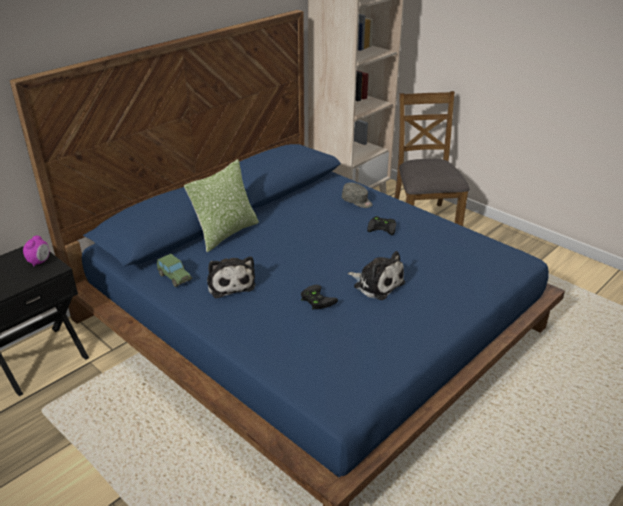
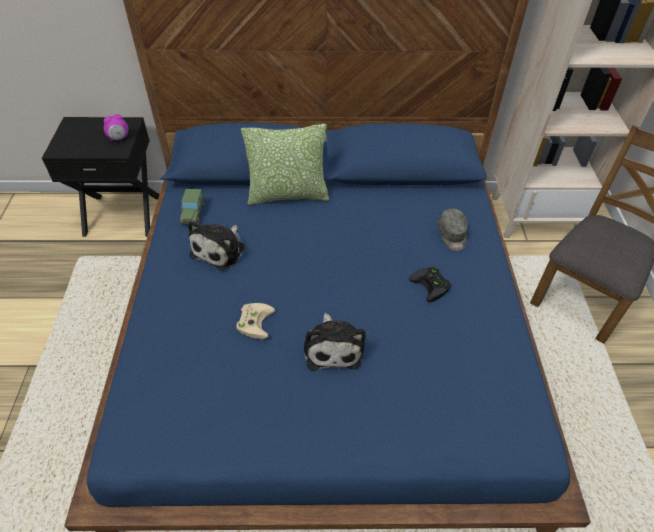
camera: 45 degrees right, 15 degrees up
black game controller [301,285,338,310] -> beige game controller [237,303,275,339]

